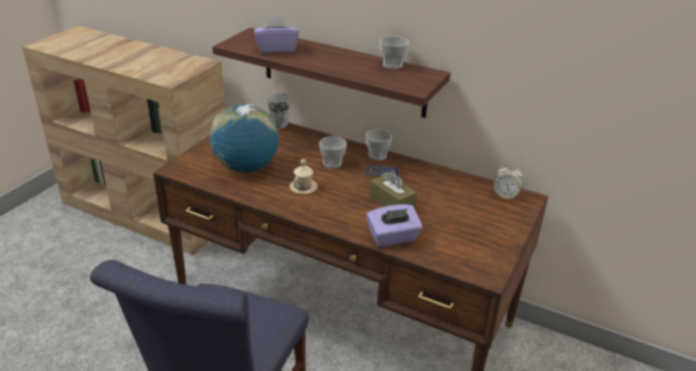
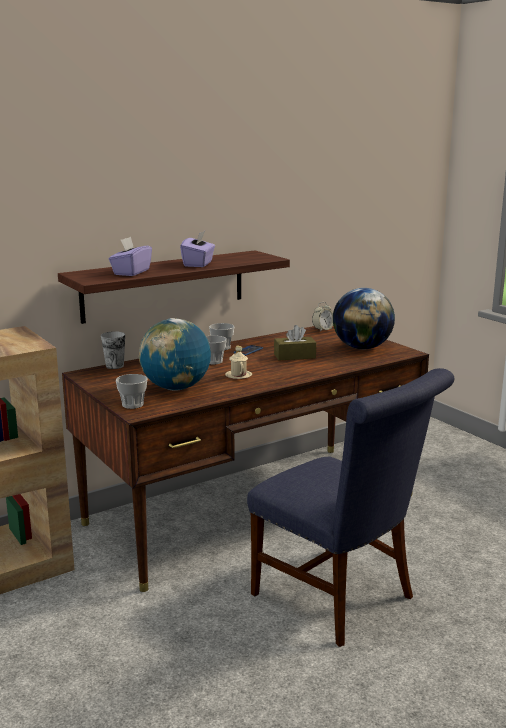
camera: 60 degrees left, 15 degrees down
purple tissue box [366,204,423,247] -> purple tissue box moved to [180,231,215,267]
cup [380,36,409,69] -> cup moved to [116,374,147,409]
none -> globe [333,288,395,349]

